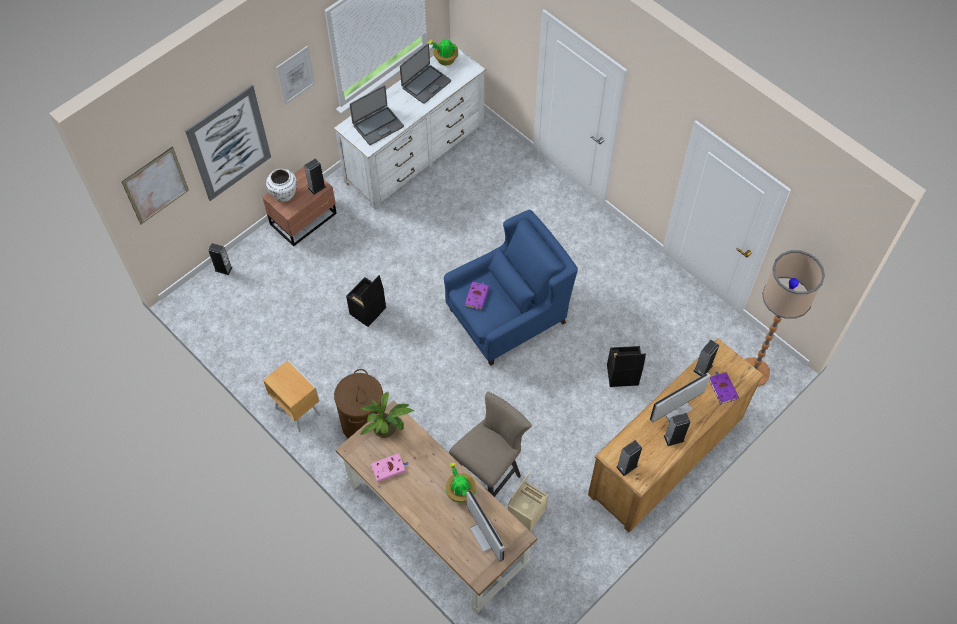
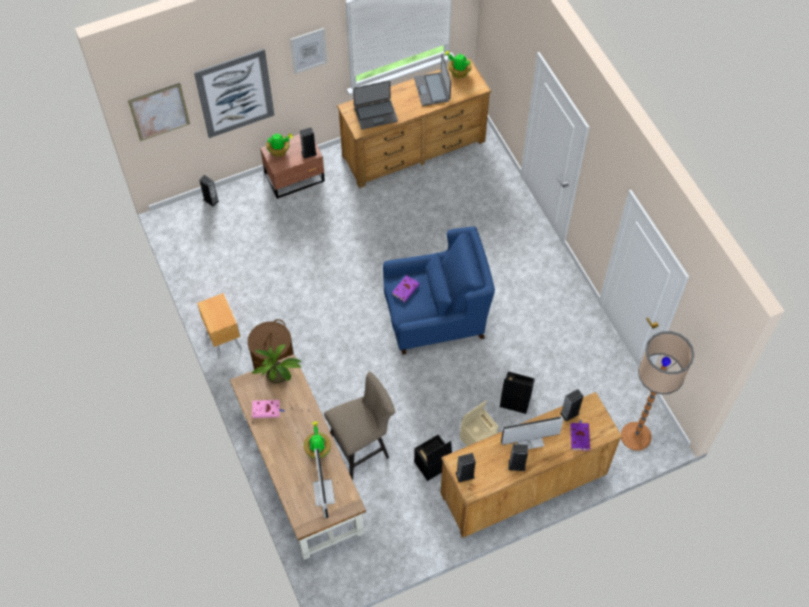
camera: 20 degrees right, 0 degrees up
white vase [266,169,297,202] -> potted plant [266,134,293,157]
white dresser [333,43,486,210] -> brown dresser [337,58,491,188]
black storage box [346,275,386,327] -> black storage box moved to [414,434,452,481]
laptop [400,44,451,104] -> laptop turned 105 degrees clockwise [414,54,451,106]
beige storage box [508,473,548,532] -> beige storage box moved to [460,400,498,446]

